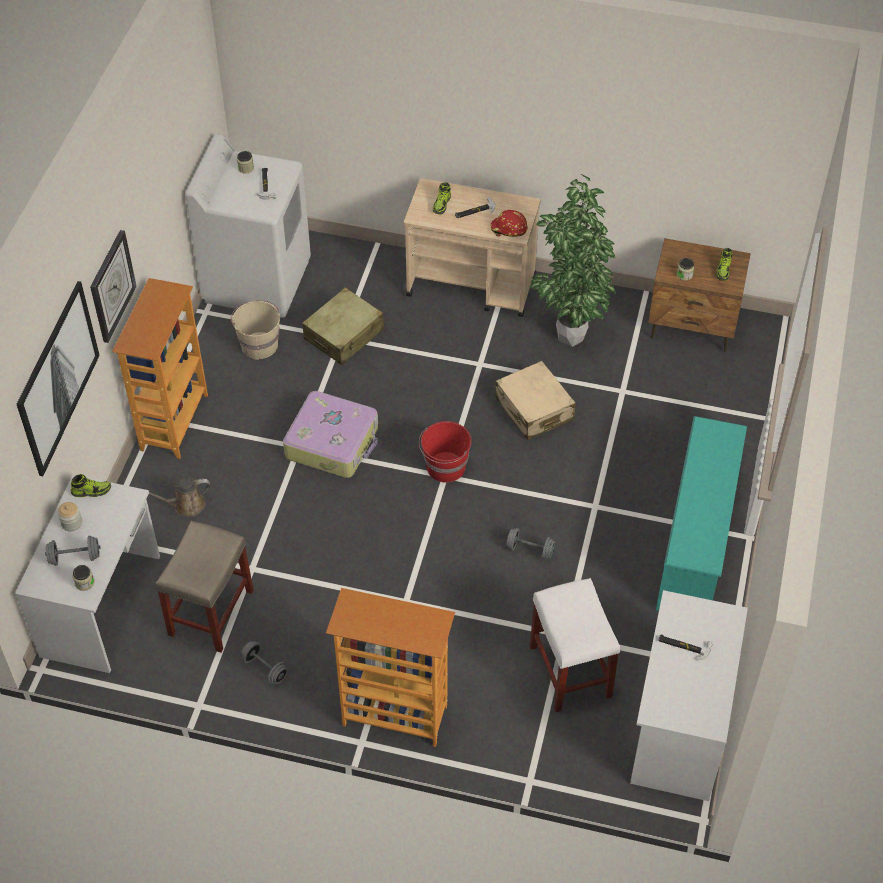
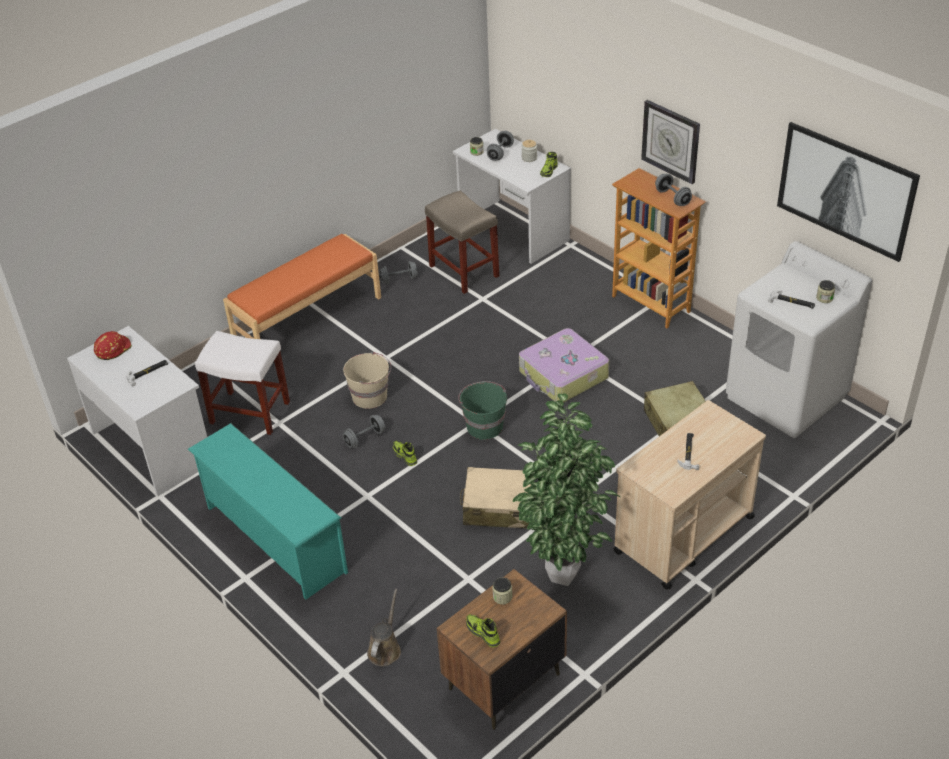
camera: 125 degrees right, 10 degrees down
picture [17,281,100,476] -> picture moved to [777,122,920,262]
brown watering can [149,477,210,516] -> brown watering can moved to [367,589,401,666]
beige bucket [231,300,280,360] -> beige bucket moved to [343,352,391,409]
bookcase [326,588,455,747] -> orange bench [223,234,381,339]
red bucket [419,421,472,482] -> green bucket [458,381,507,440]
shoe [433,182,451,215] -> shoe moved to [393,441,417,466]
red hard hat [490,210,528,237] -> red hard hat moved to [94,331,132,360]
none -> grey dumbbell [655,174,692,206]

